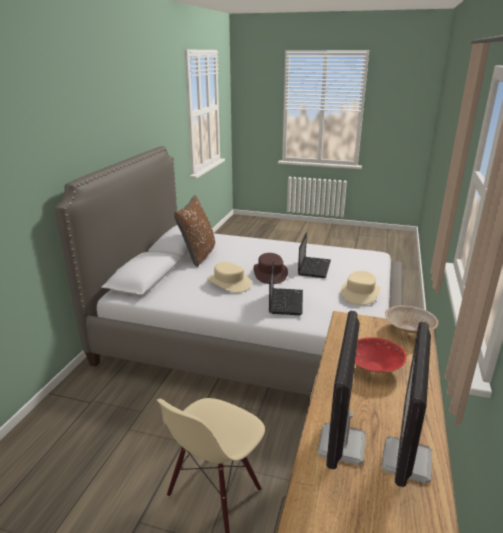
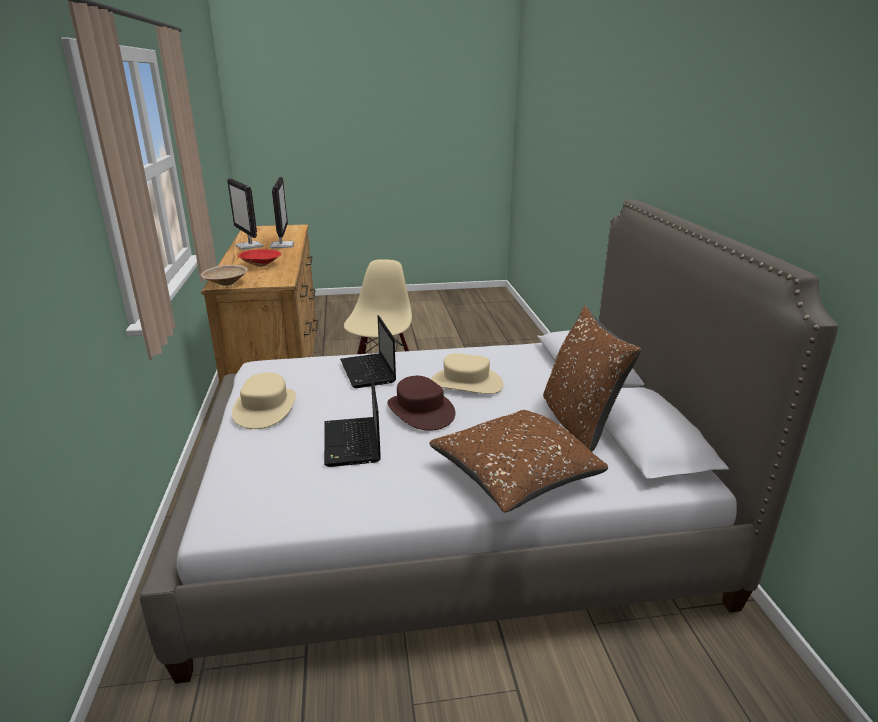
camera: 155 degrees right, 0 degrees up
monitor [381,322,432,487] -> monitor turned 150 degrees clockwise [227,178,264,250]
none -> brown pillow [429,410,608,513]

